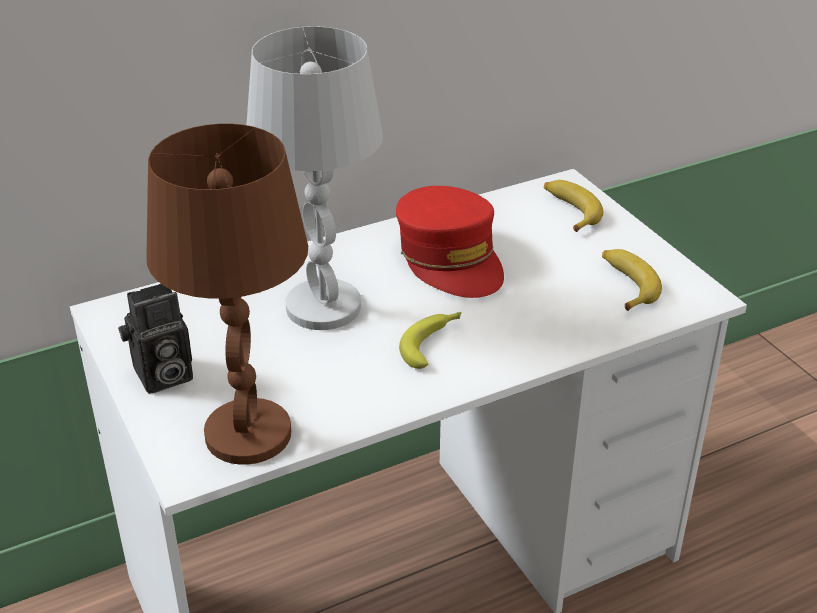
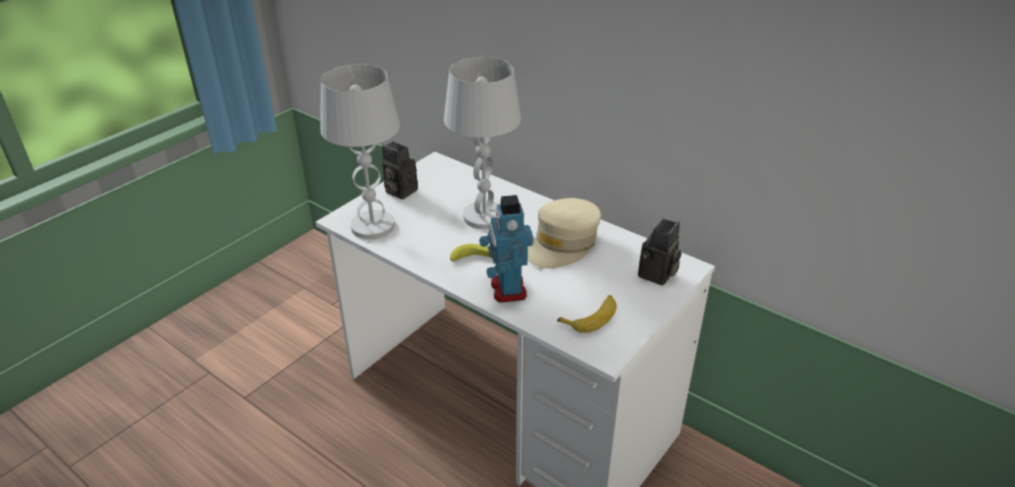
camera: 65 degrees right, 0 degrees up
brown table lamp [146,124,308,465] -> white table lamp [320,64,400,239]
red cap [396,186,504,298] -> beige cap [528,198,601,269]
banana [544,180,603,232] -> camera [638,219,681,286]
none -> toy robot [479,195,534,303]

